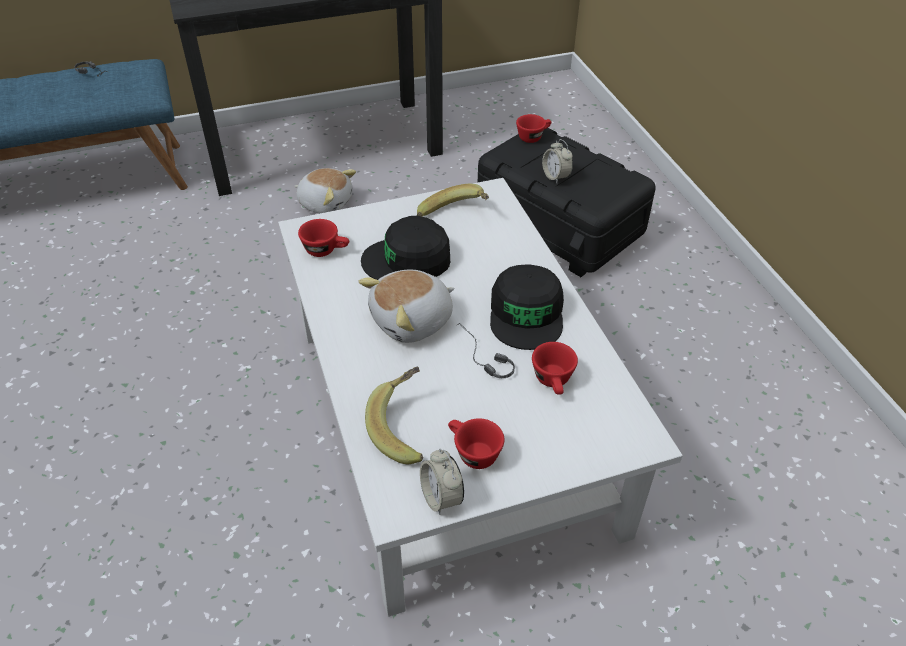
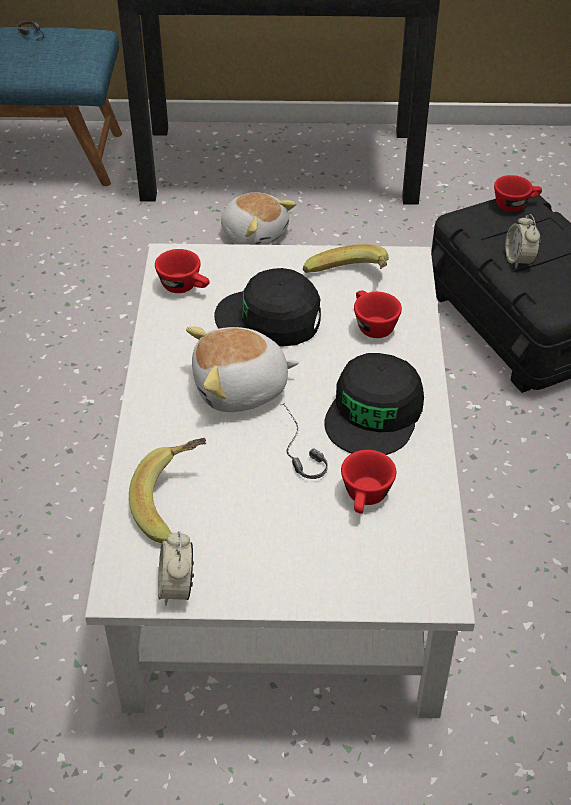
camera: 20 degrees right, 0 degrees up
red cup [448,418,504,469] -> red cup moved to [354,290,402,338]

